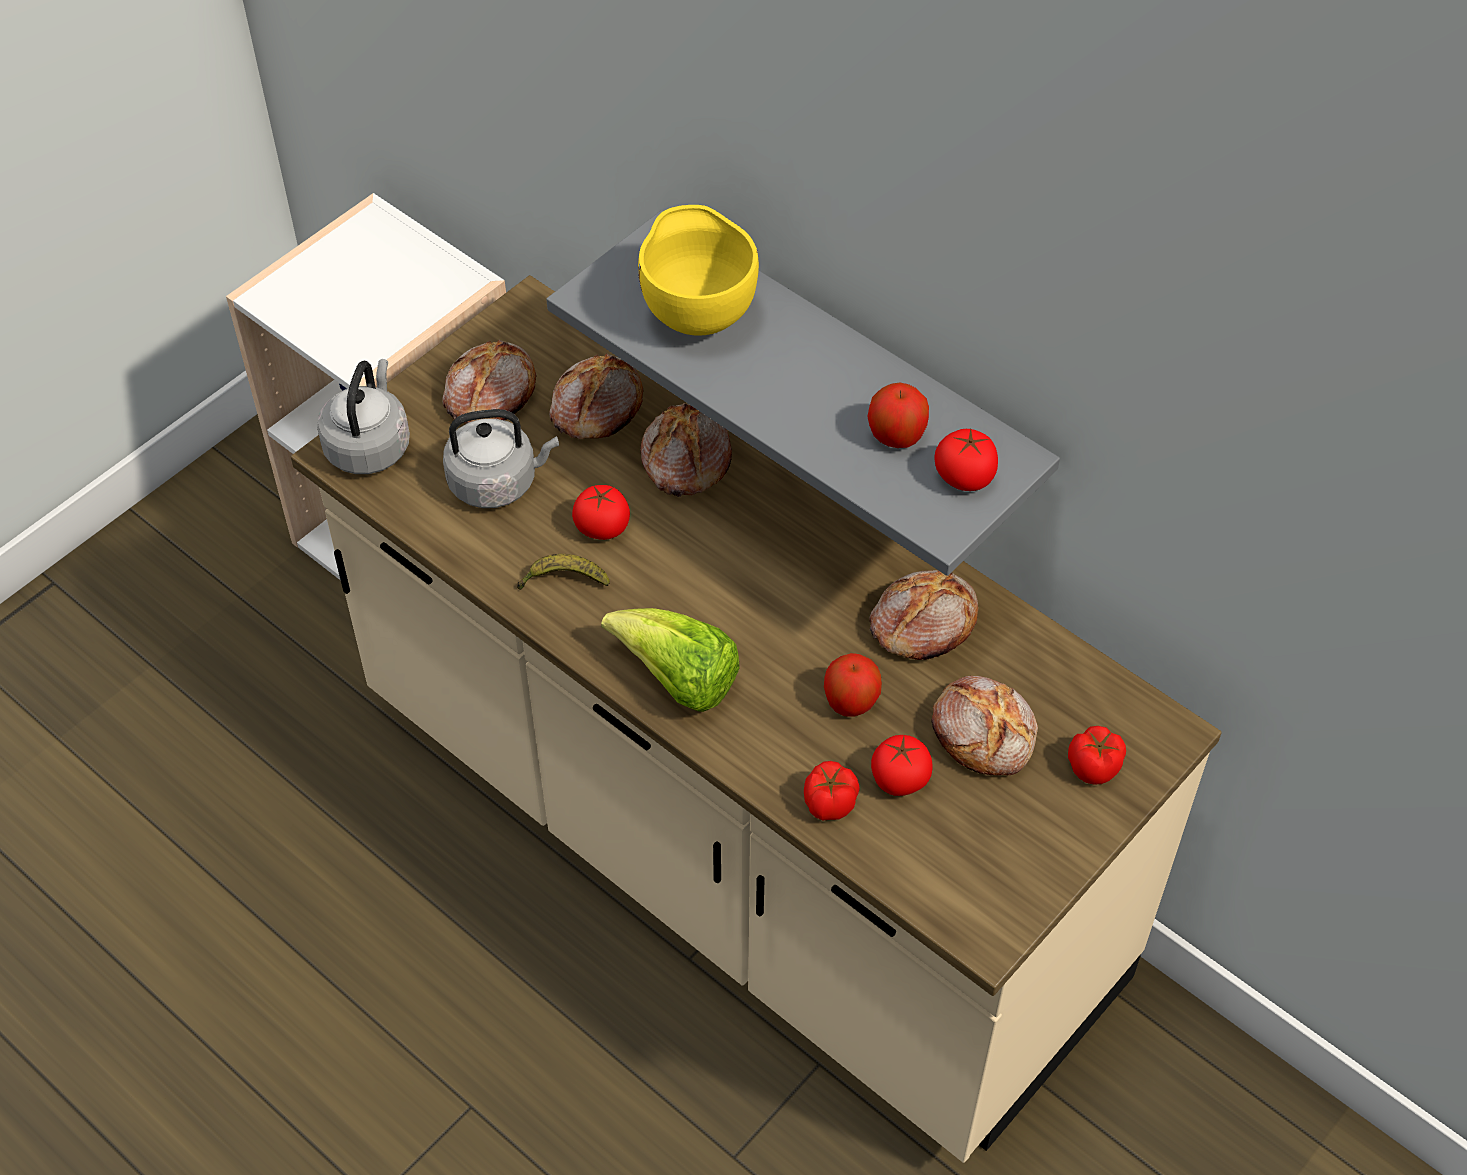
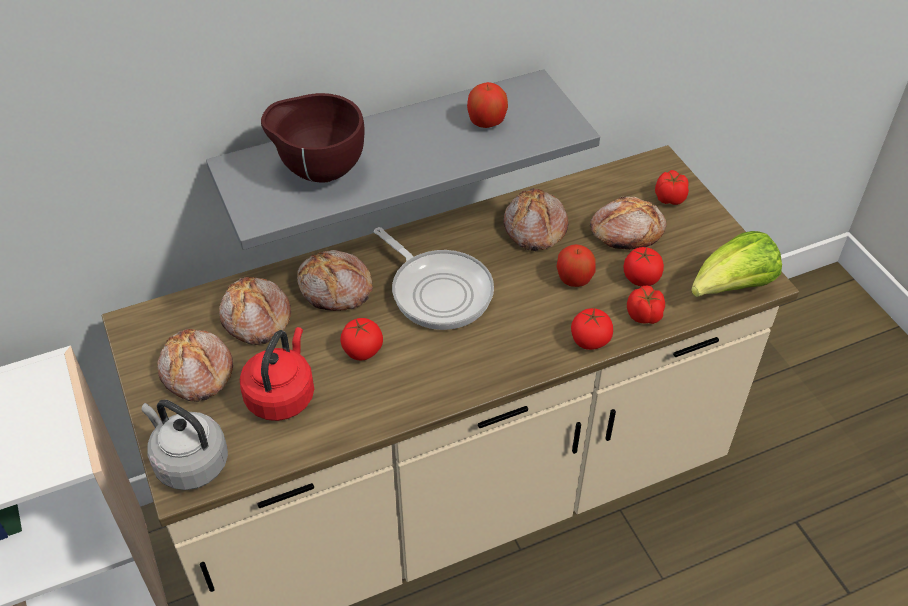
camera: 65 degrees left, 5 degrees down
grey kettle [443,409,559,508] -> red kettle [240,327,314,421]
banana [517,554,610,590] -> none
lettuce [601,608,740,712] -> lettuce moved to [691,231,782,297]
yellow bowl [638,205,759,336] -> brown bowl [261,93,365,183]
tomato [935,428,998,491] -> tomato moved to [571,308,613,350]
none -> frying pan [374,227,494,330]

